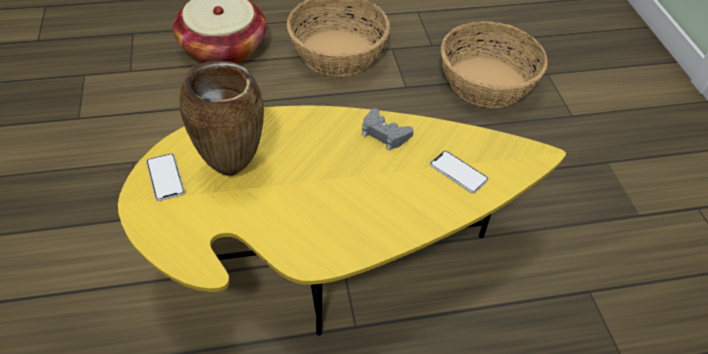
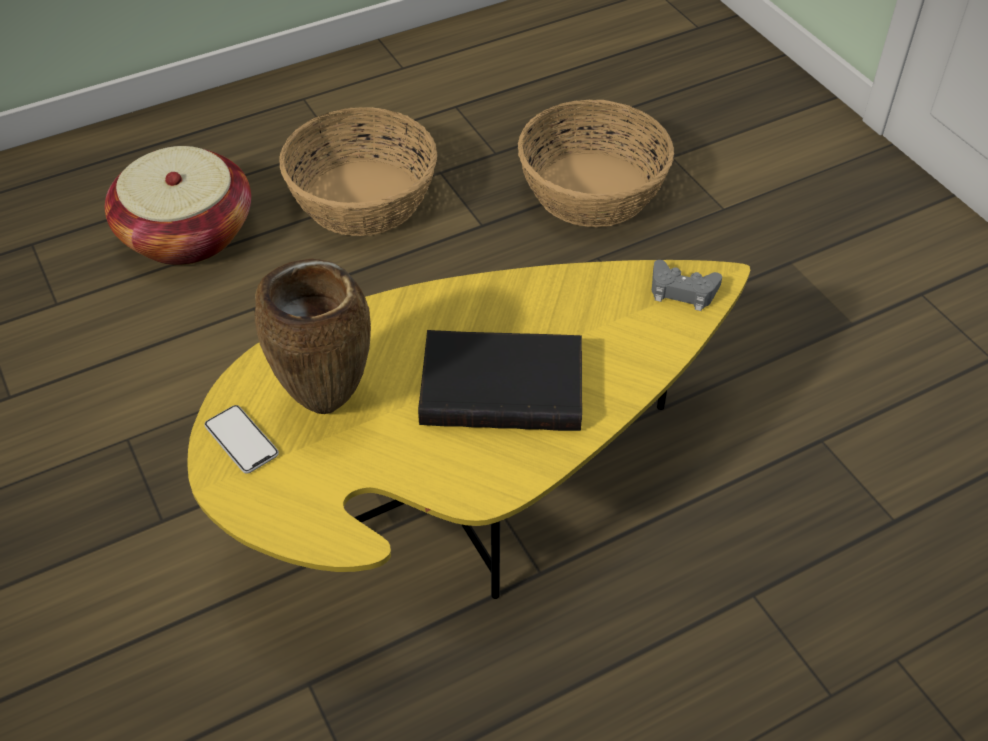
camera: 15 degrees left, 0 degrees up
grey game controller [362,108,414,150] -> grey game controller moved to [652,260,722,311]
phone [430,151,488,193] -> none
none -> black book [418,330,582,431]

